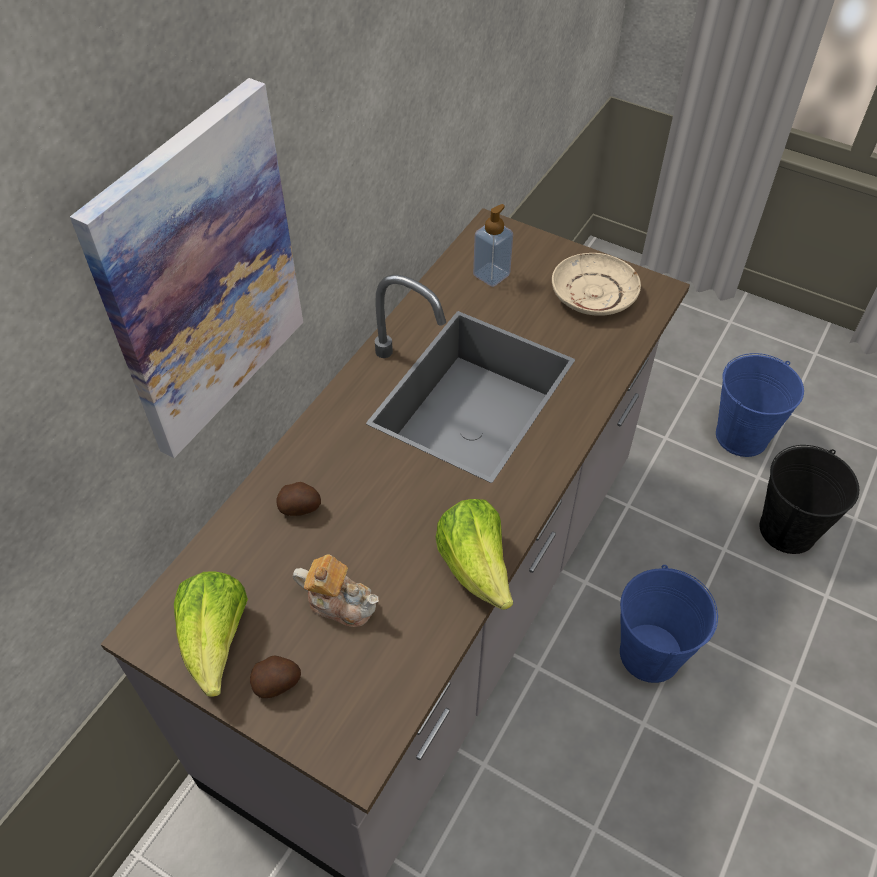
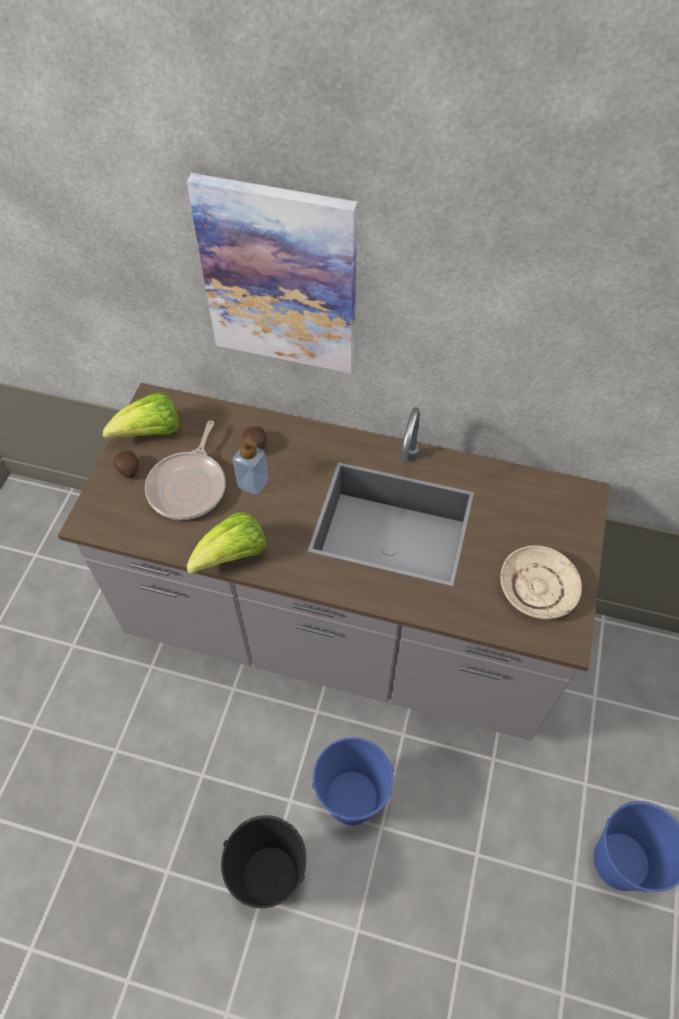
camera: 75 degrees right, 5 degrees up
teapot [293,554,379,627] -> frying pan [145,420,226,520]
soap dispenser [473,204,513,287] -> soap dispenser moved to [233,438,269,495]
black bucket [759,445,859,554] -> black bucket moved to [221,815,306,908]

